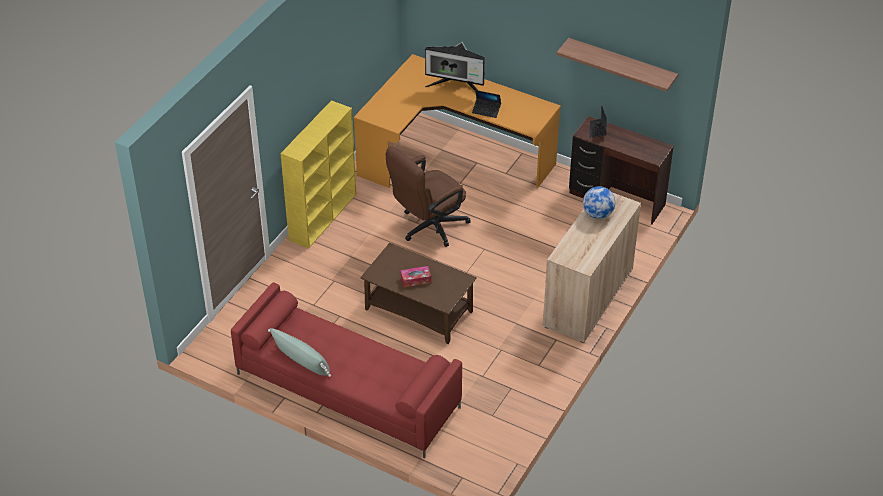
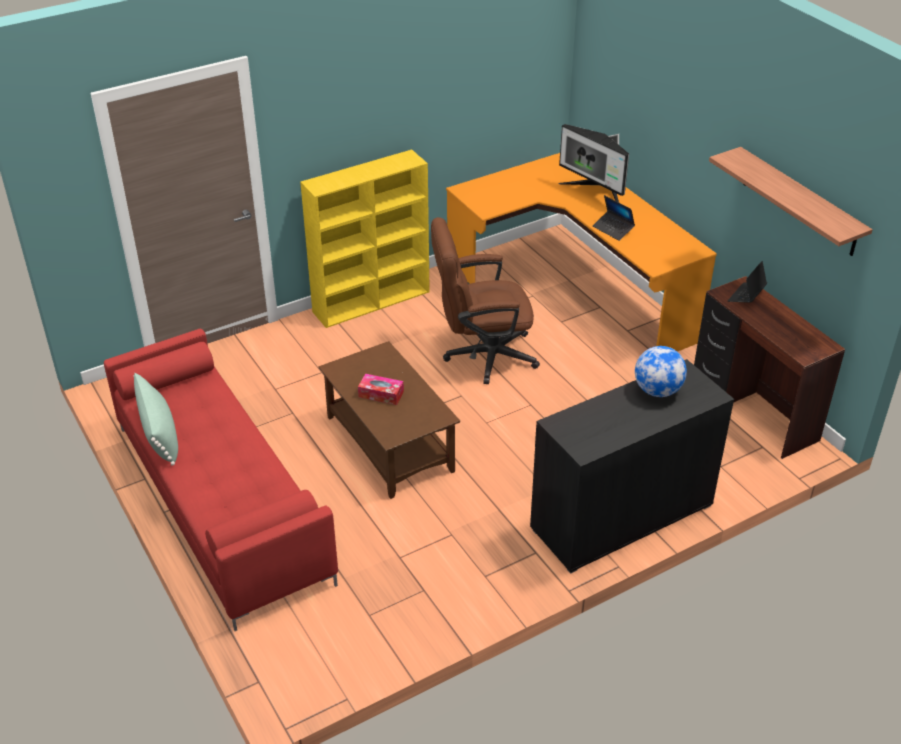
camera: 30 degrees right, 5 degrees down
beige cabinet [543,192,641,343] -> black cabinet [530,359,734,574]

